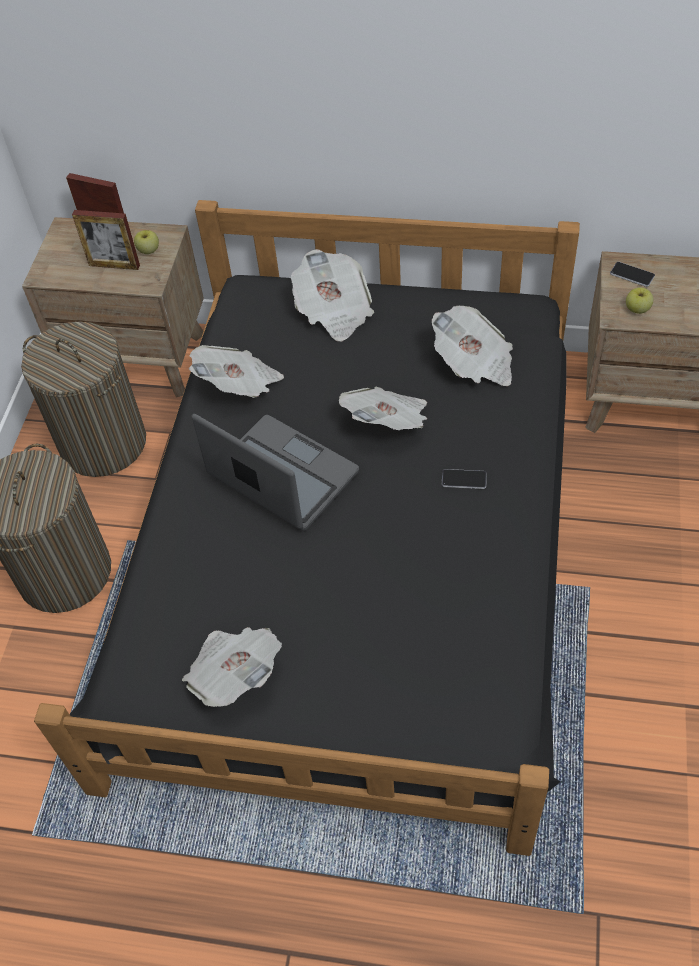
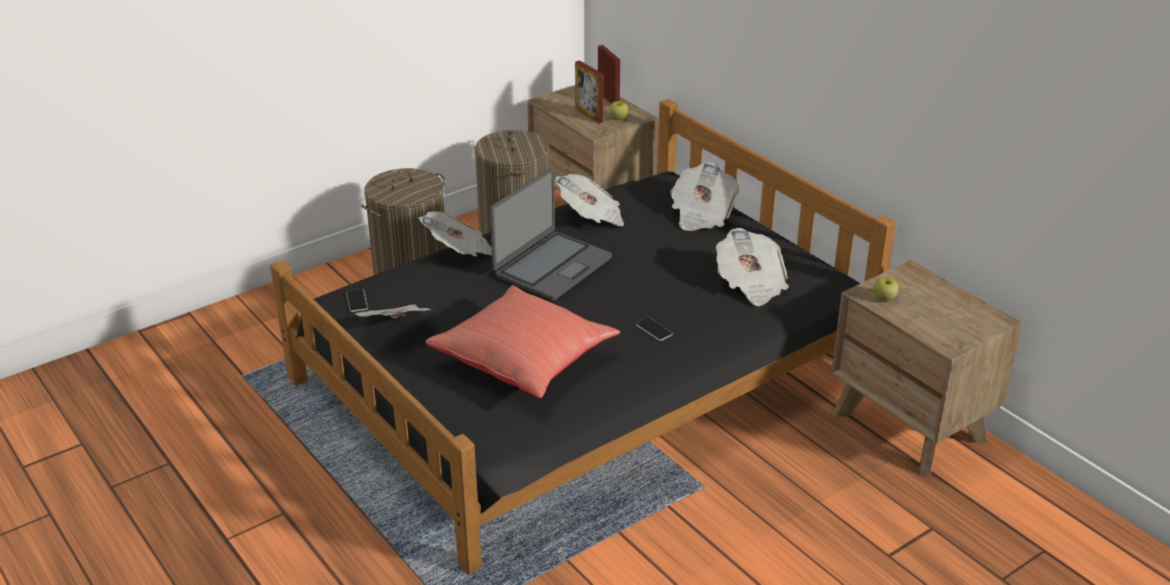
camera: 40 degrees right, 20 degrees down
laptop [192,414,359,531] -> laptop turned 45 degrees clockwise [490,168,612,301]
newspaper [339,387,427,430] -> newspaper moved to [419,211,492,256]
phone [610,262,655,287] -> phone moved to [346,289,368,312]
none -> red pillow [425,285,620,398]

